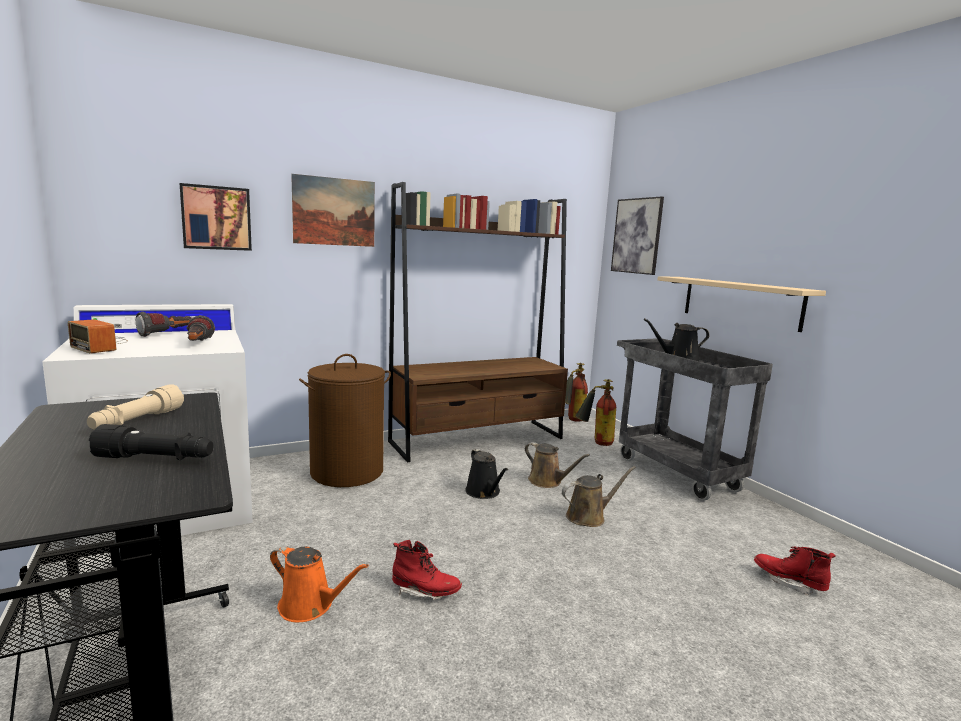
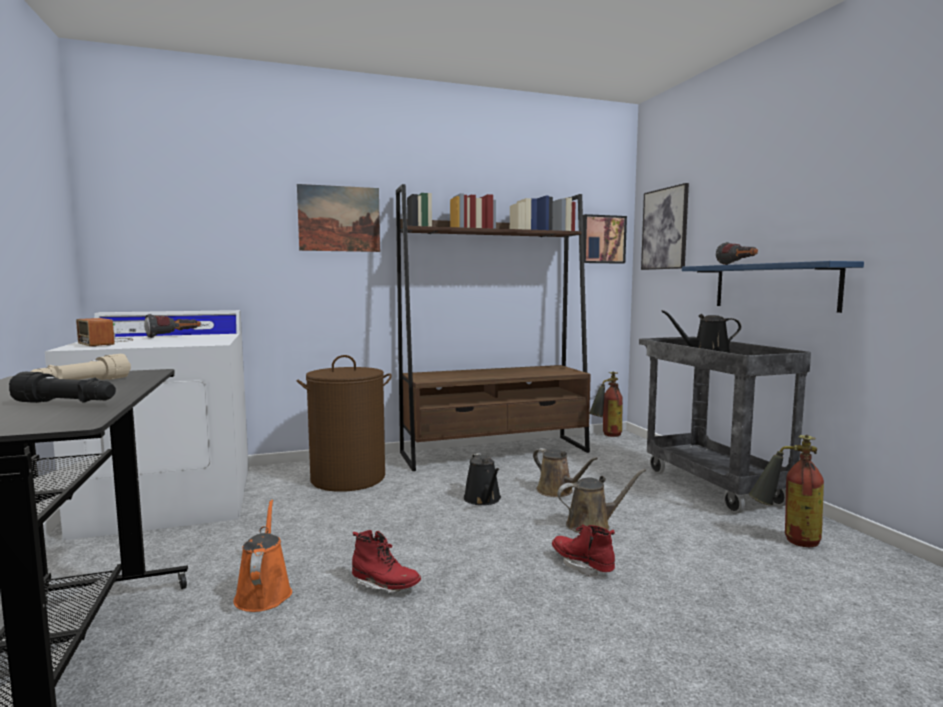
camera: 10 degrees right, 5 degrees down
picture [180,183,252,251] -> picture moved to [583,214,627,264]
flashlight [187,315,215,341] -> flashlight moved to [716,242,758,265]
orange watering can [270,545,369,622] -> orange watering can turned 135 degrees counterclockwise [234,500,292,612]
fire extinguisher [575,379,616,446] -> fire extinguisher moved to [749,435,824,547]
beige shelf [658,276,826,332] -> blue shelf [682,261,864,313]
red boot [754,546,836,595] -> red boot moved to [552,524,615,577]

